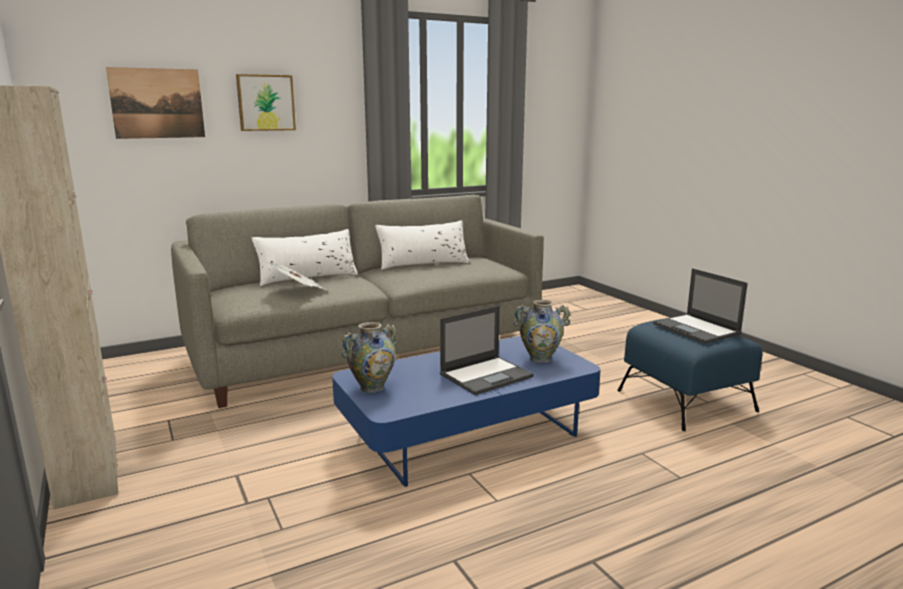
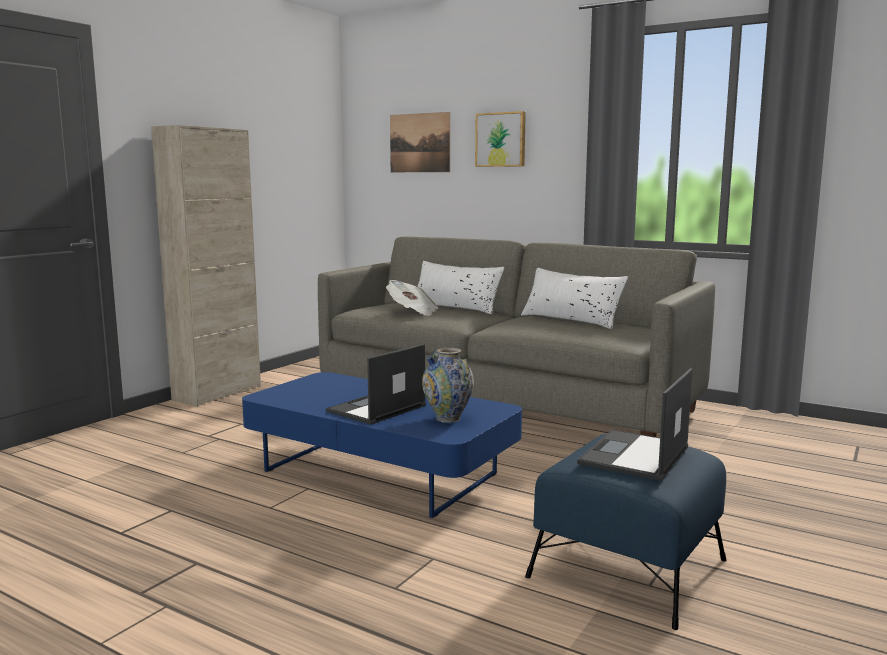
camera: 60 degrees right, 5 degrees down
vase [341,322,398,393] -> none
laptop [440,306,534,395] -> laptop turned 105 degrees clockwise [326,344,426,425]

